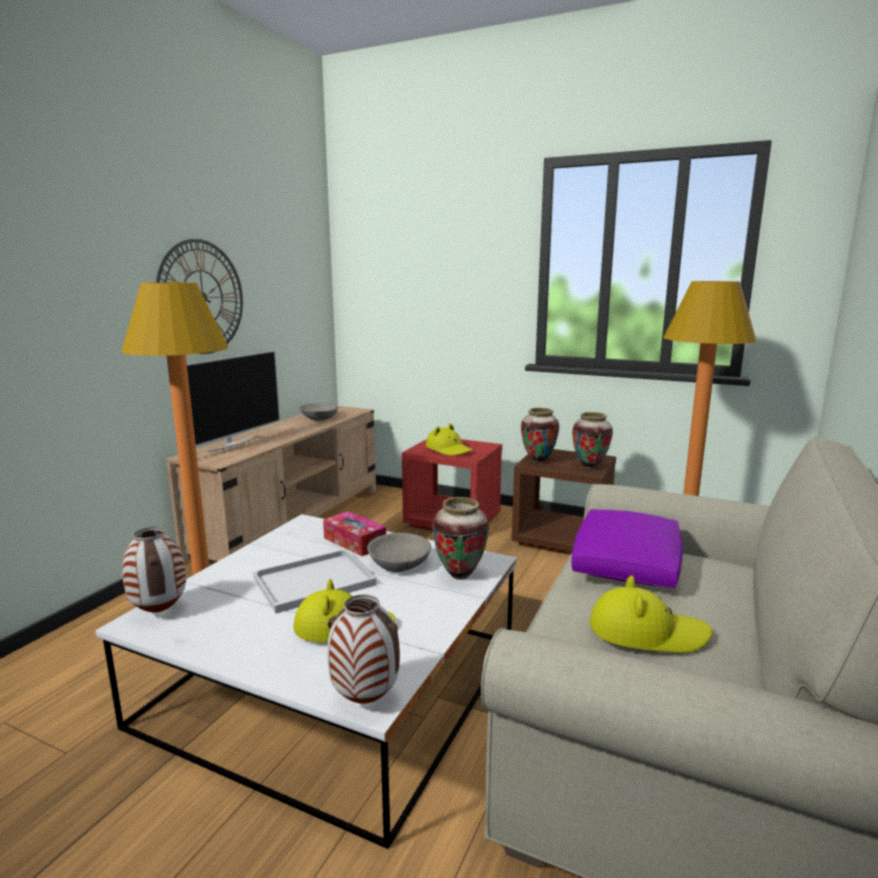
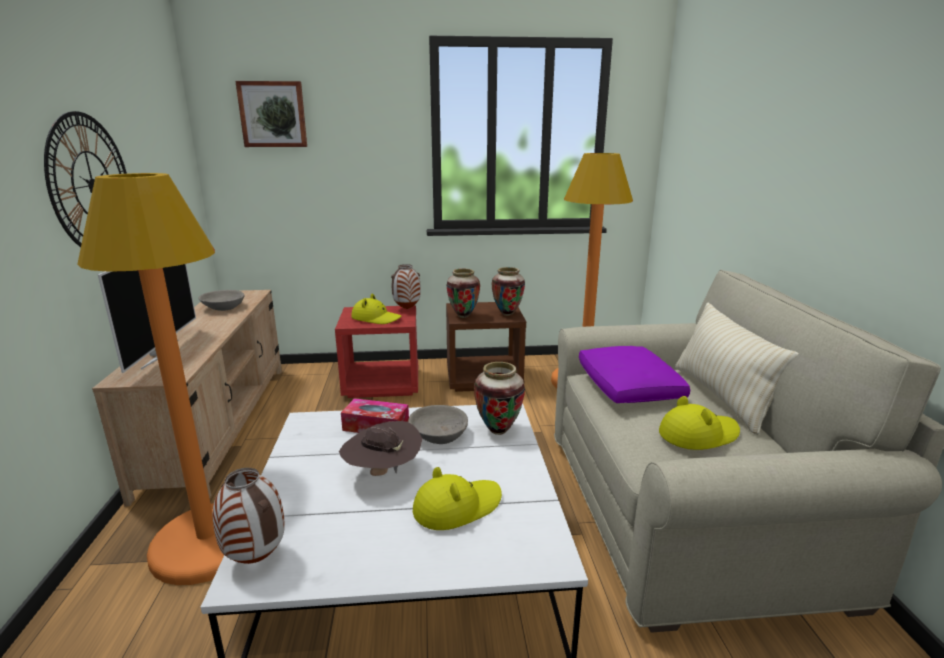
camera: 30 degrees left, 5 degrees up
white tray [253,549,376,613] -> brown hat [339,421,422,476]
vase [327,594,400,704] -> vase moved to [391,264,421,309]
none -> picture [235,81,307,147]
none -> beige pillow [675,303,798,435]

